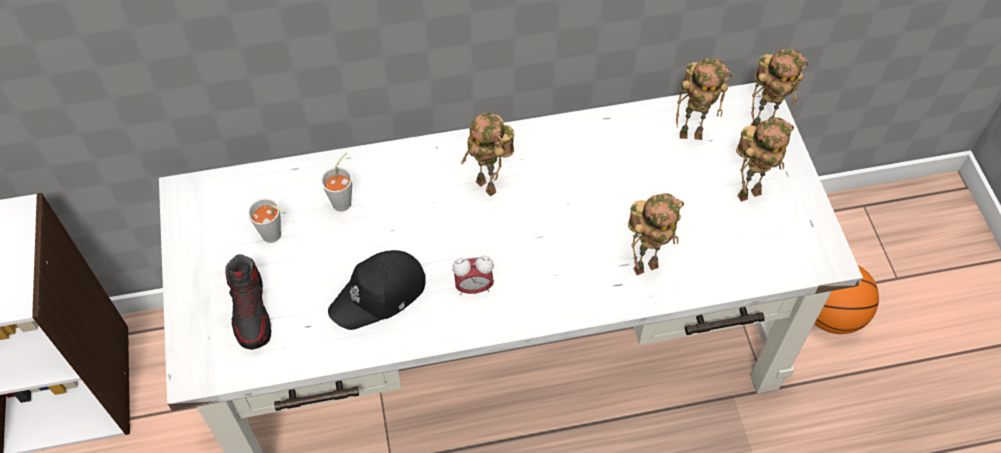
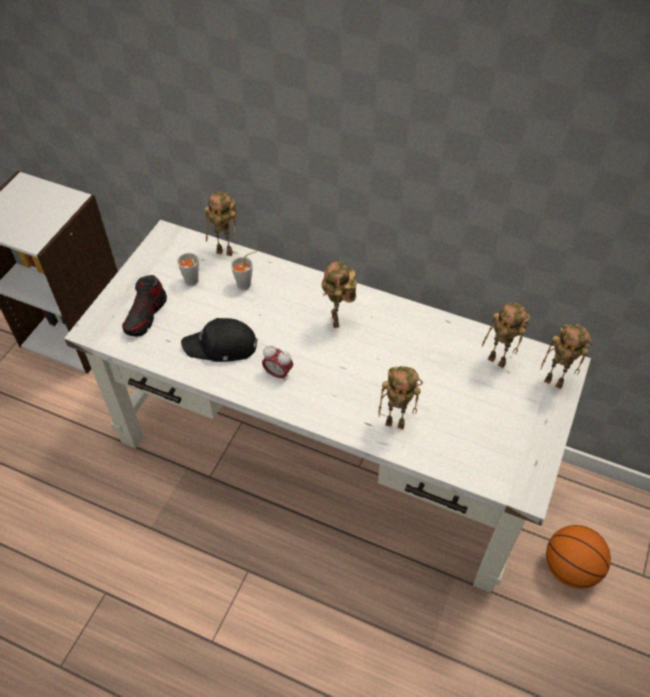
camera: 35 degrees right, 5 degrees down
toy robot [736,117,794,202] -> toy robot moved to [205,192,237,256]

